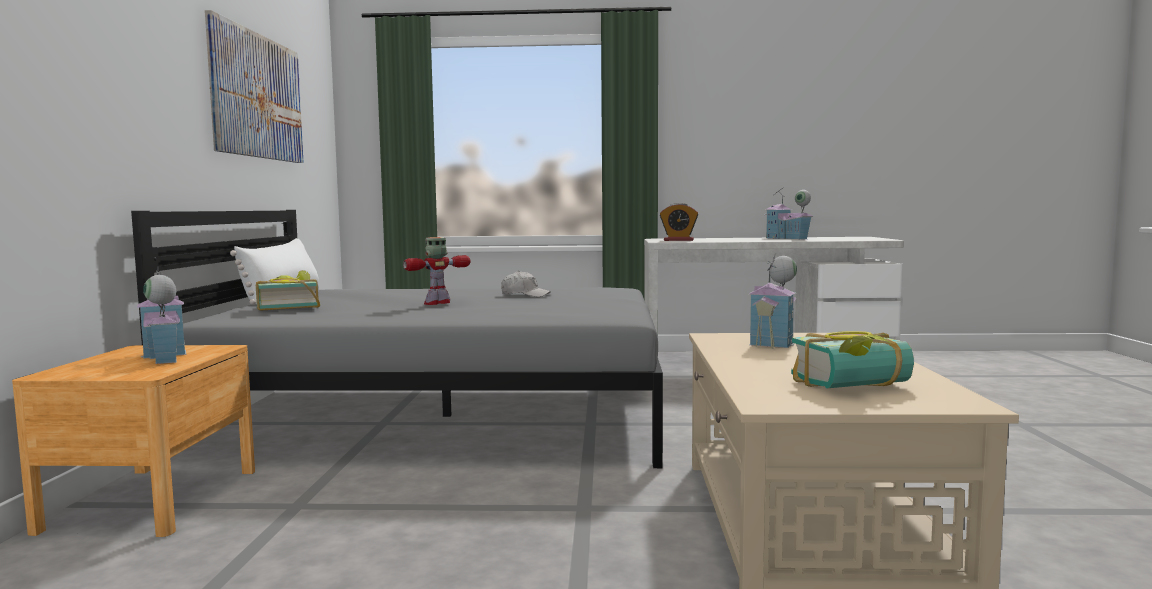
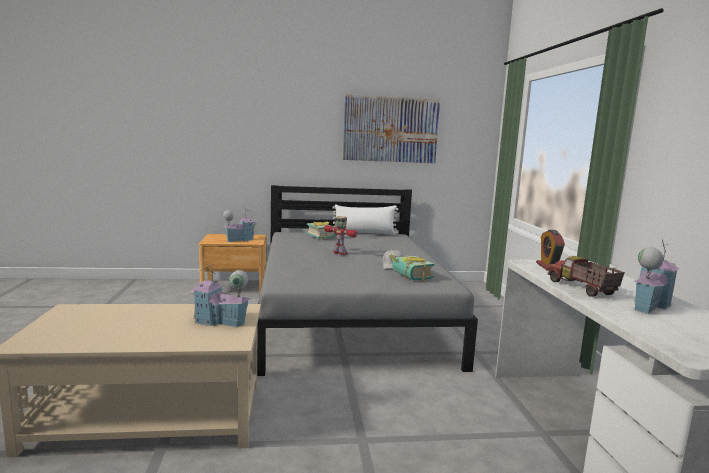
camera: 80 degrees right, 5 degrees up
book [791,331,914,388] -> book moved to [389,254,434,282]
none -> toy truck [548,256,625,297]

